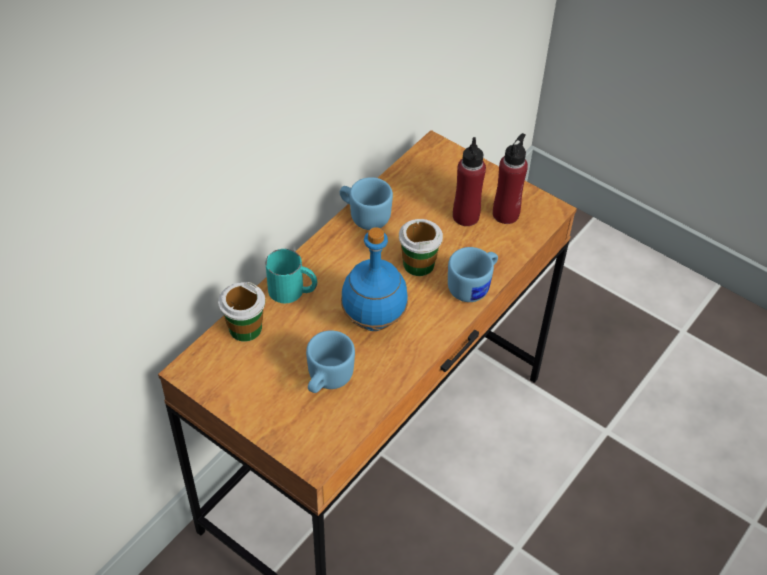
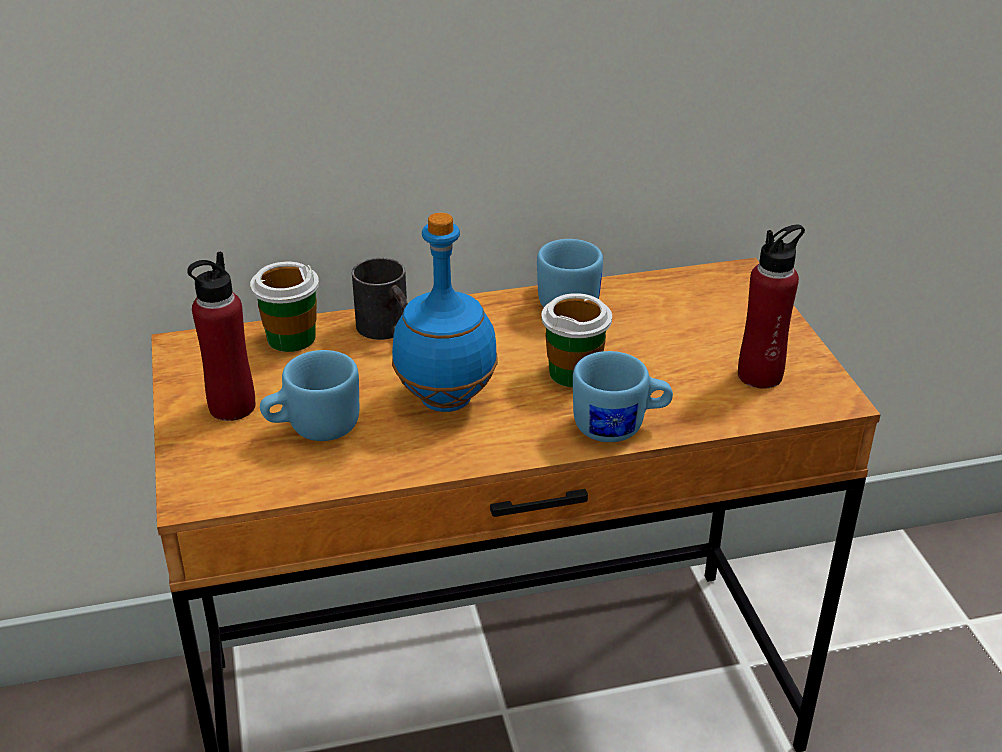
camera: 40 degrees right, 15 degrees down
turquoise mug [265,249,317,303] -> black mug [352,258,408,340]
red bottle [453,137,486,226] -> red bottle moved to [187,252,255,421]

